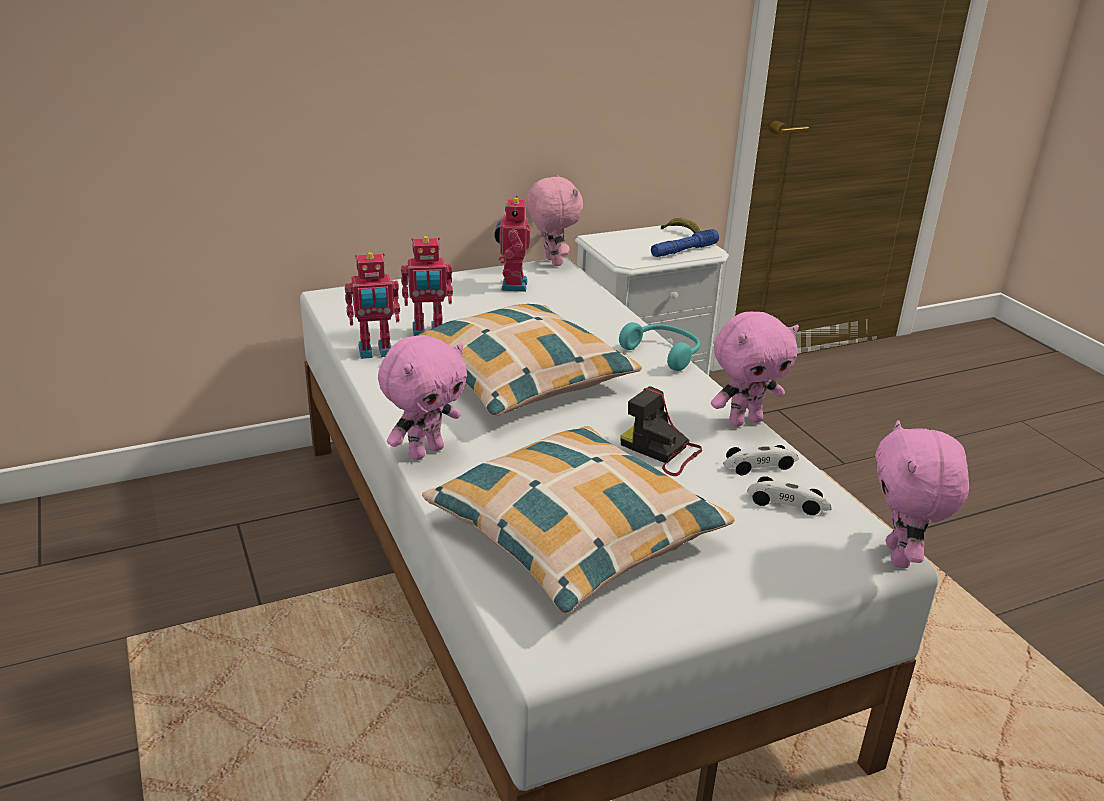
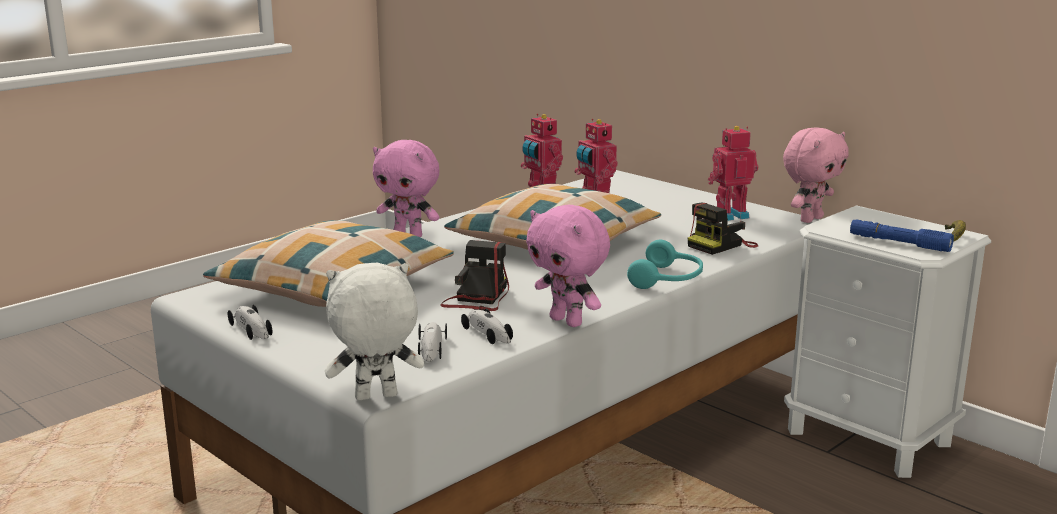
camera: 70 degrees right, 10 degrees down
pink plush toy [875,420,969,568] -> white plush toy [325,263,424,400]
none -> toy car [228,305,272,340]
none -> camera [688,203,758,255]

